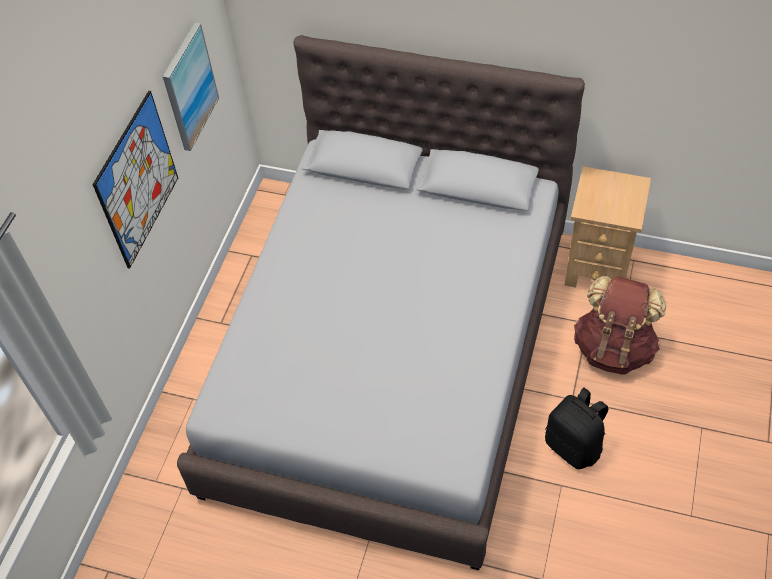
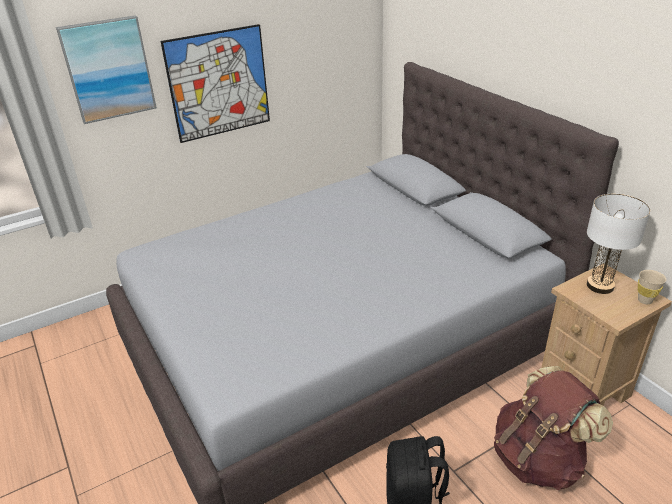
camera: 40 degrees right, 20 degrees down
picture [163,23,219,151] -> picture moved to [56,15,157,124]
none -> table lamp [587,194,651,294]
none -> beige cup [638,270,666,304]

